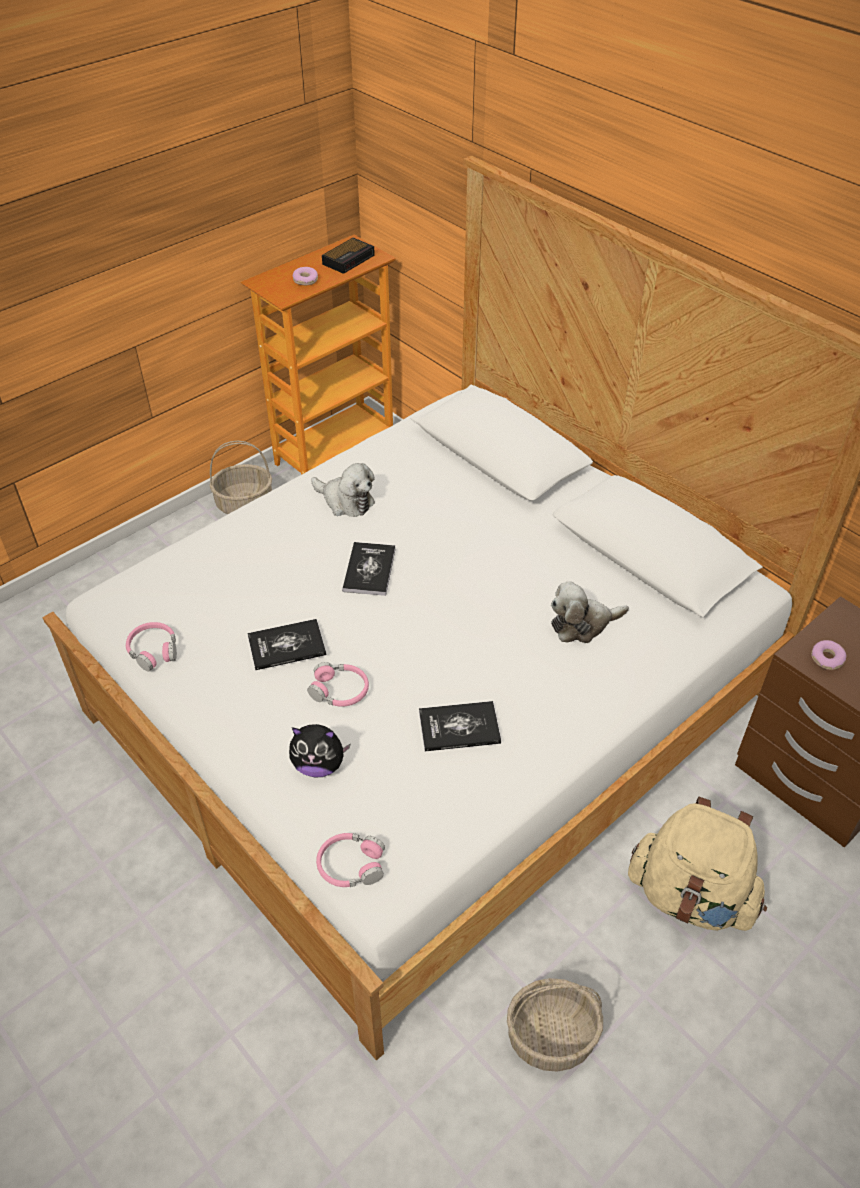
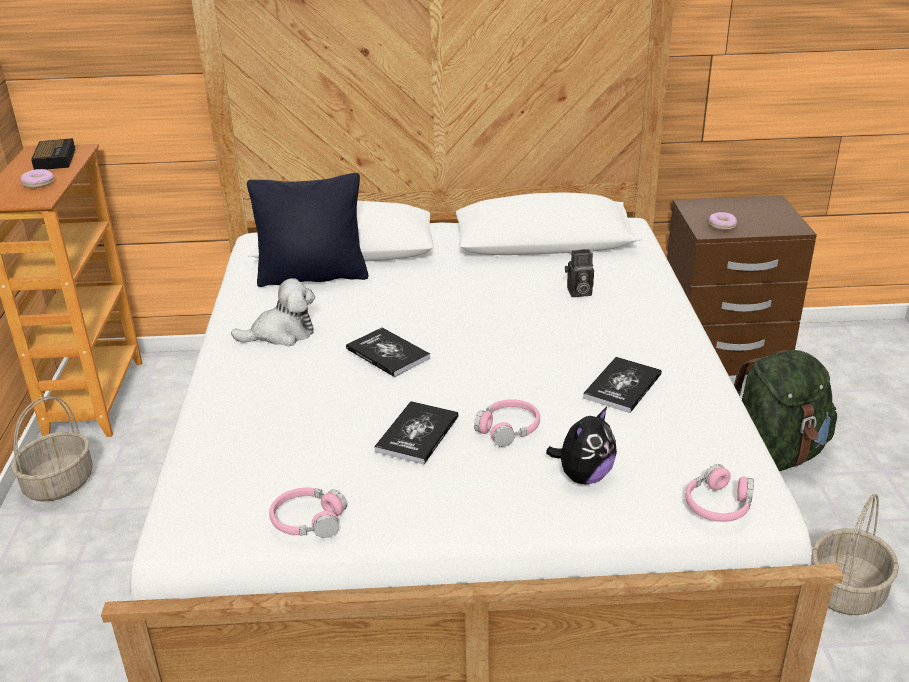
camera: 50 degrees left, 15 degrees down
plush toy [551,581,629,643] -> camera [565,249,594,297]
beige backpack [628,797,767,931] -> green backpack [734,350,837,471]
none -> black pillow [247,173,368,287]

